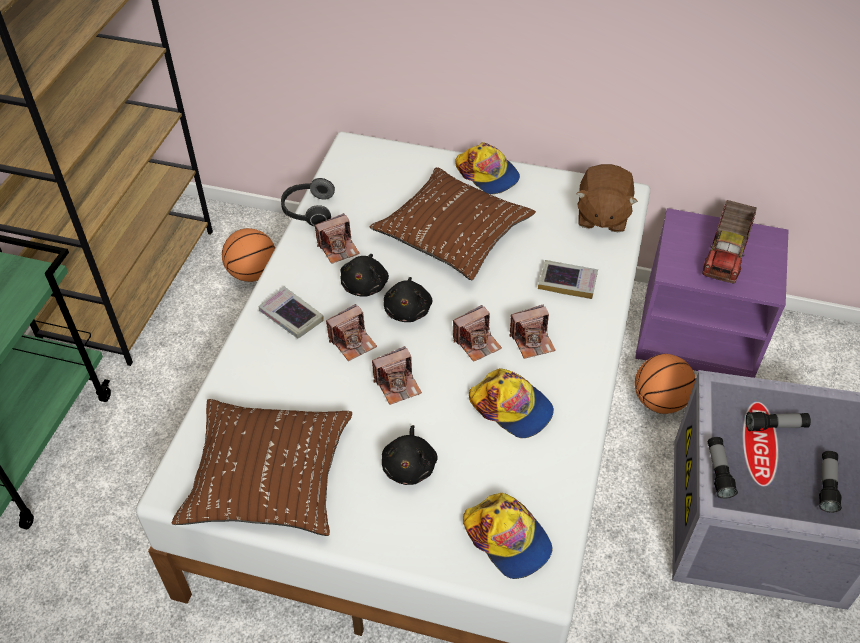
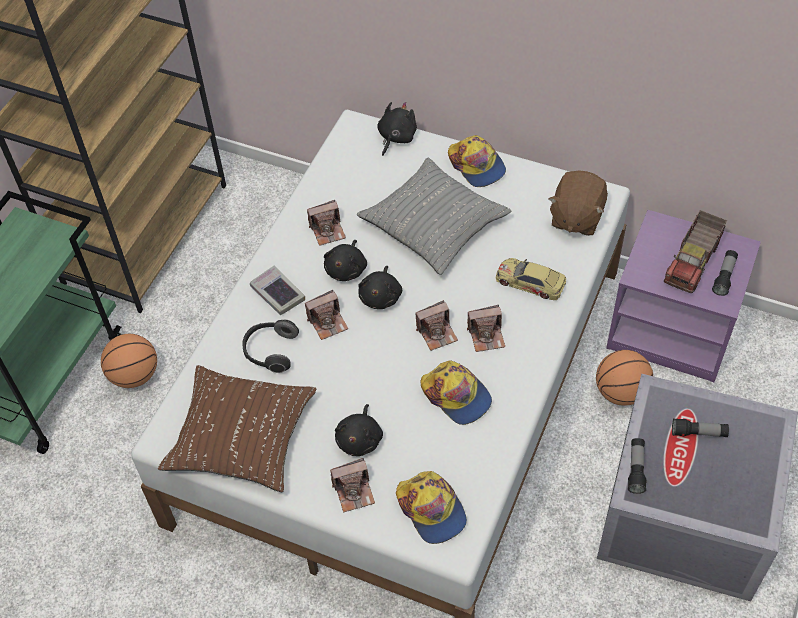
camera: 10 degrees right, 5 degrees up
basketball [222,228,275,282] -> basketball moved to [101,334,157,388]
headphones [281,178,335,226] -> headphones moved to [242,320,299,373]
brown pillow [370,167,536,280] -> grey pillow [357,158,512,275]
camera [372,346,422,405] -> camera moved to [330,458,375,512]
book [538,260,598,299] -> toy car [496,258,566,300]
flashlight [819,451,842,513] -> flashlight moved to [712,250,738,296]
none -> black plush toy [377,102,417,156]

